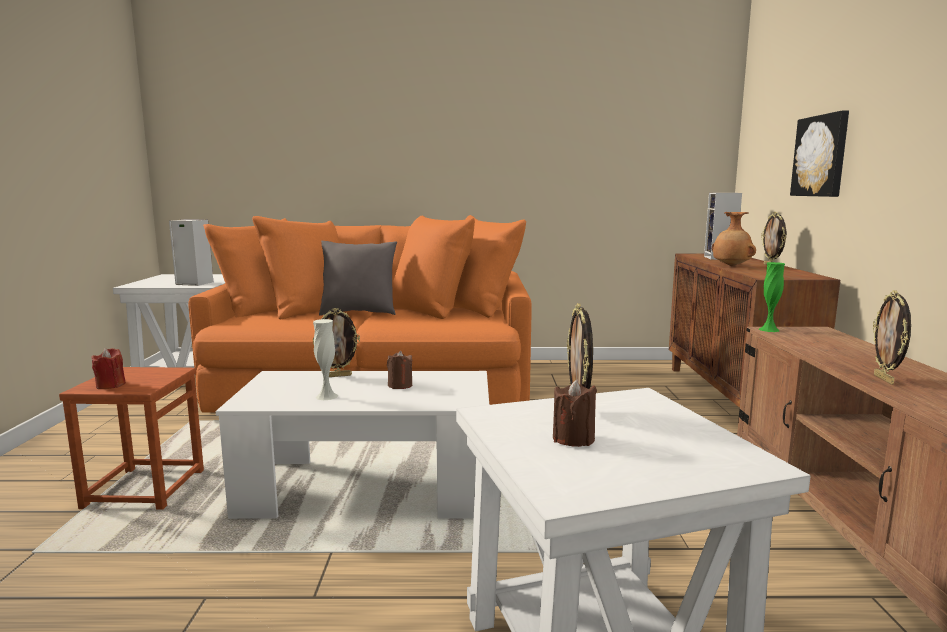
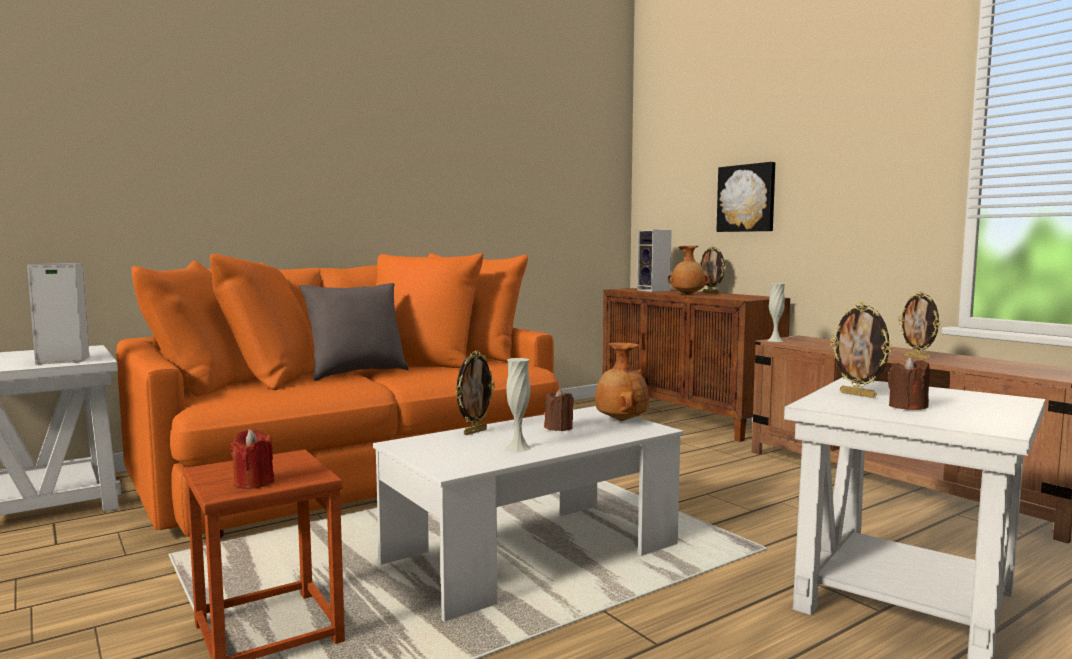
camera: 35 degrees left, 5 degrees down
green vase [759,262,785,332] -> white vase [767,283,785,342]
none -> brown vase [595,342,649,421]

